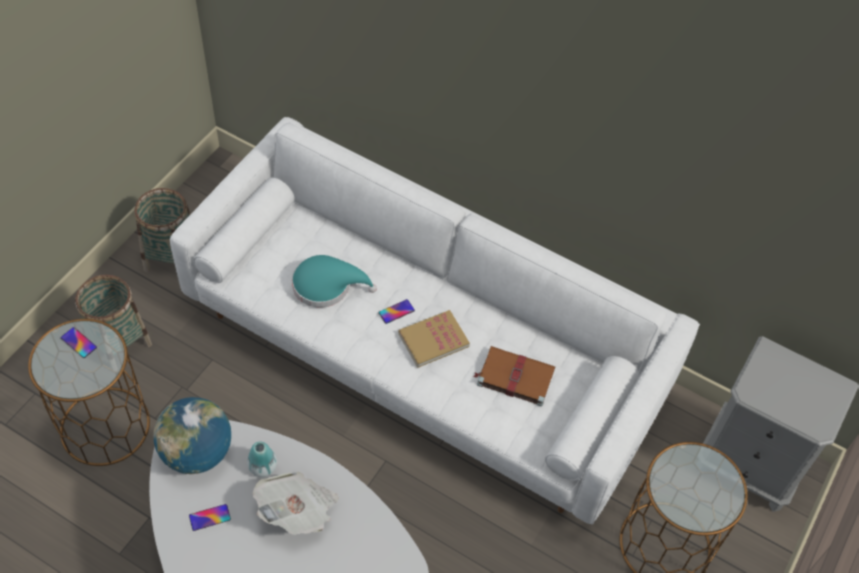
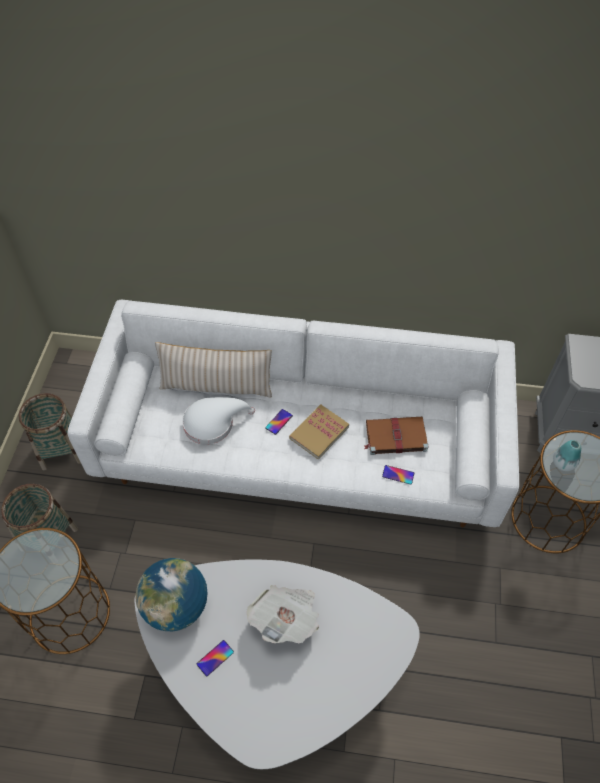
camera: 20 degrees left, 0 degrees up
phone [61,327,97,358] -> phone moved to [382,465,414,485]
vase [247,442,277,477] -> vase moved to [553,440,581,471]
turquoise hat [292,255,377,308] -> white hat [182,397,255,444]
none -> beige pillow [155,342,272,397]

